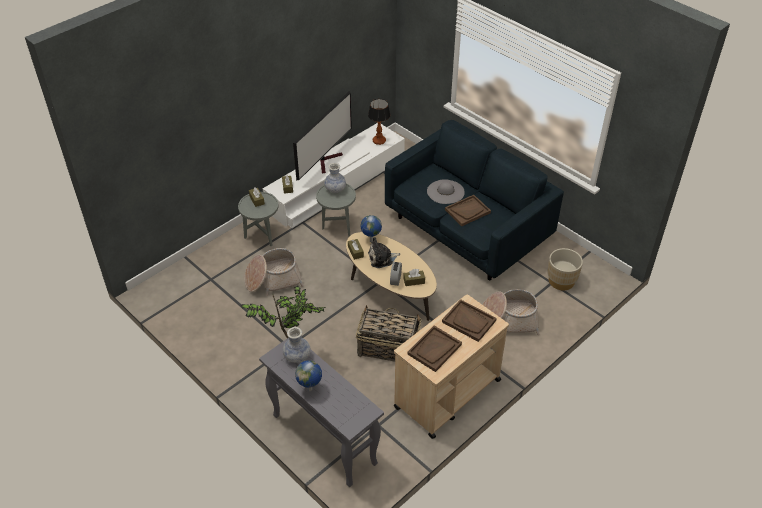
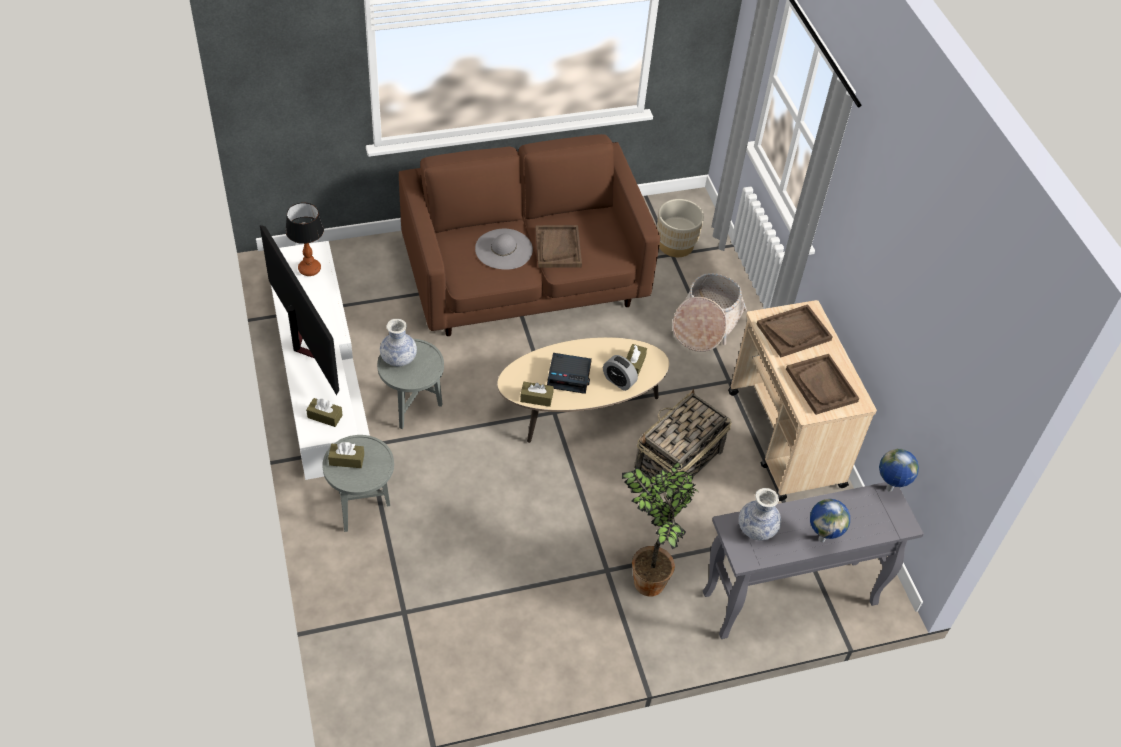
camera: 65 degrees left, 5 degrees up
basket [244,248,304,296] -> none
globe [361,215,382,242] -> globe moved to [879,449,919,492]
plush toy [368,237,400,268] -> alarm clock [547,353,592,394]
blue sofa [385,120,564,280] -> brown sofa [399,134,660,336]

